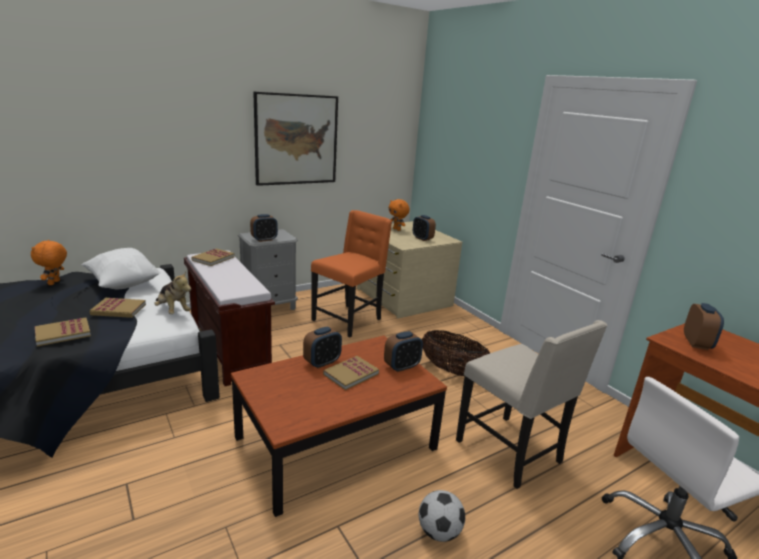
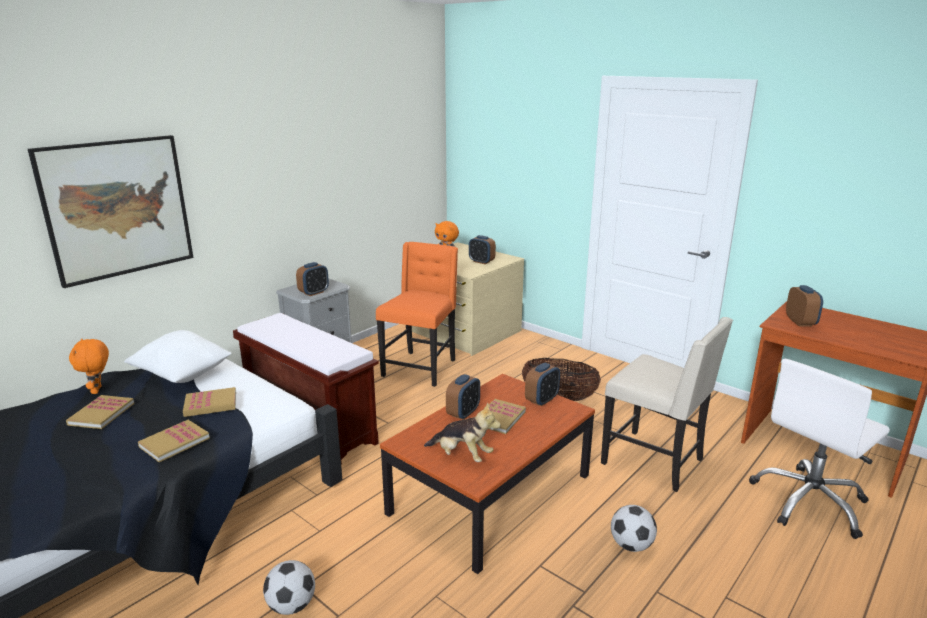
camera: 15 degrees left, 0 degrees up
plush toy [154,271,191,314] -> plush toy moved to [424,402,501,462]
book [191,248,235,266] -> book moved to [66,395,134,429]
picture [253,92,338,186] -> picture moved to [28,135,194,288]
none -> football [263,560,315,615]

